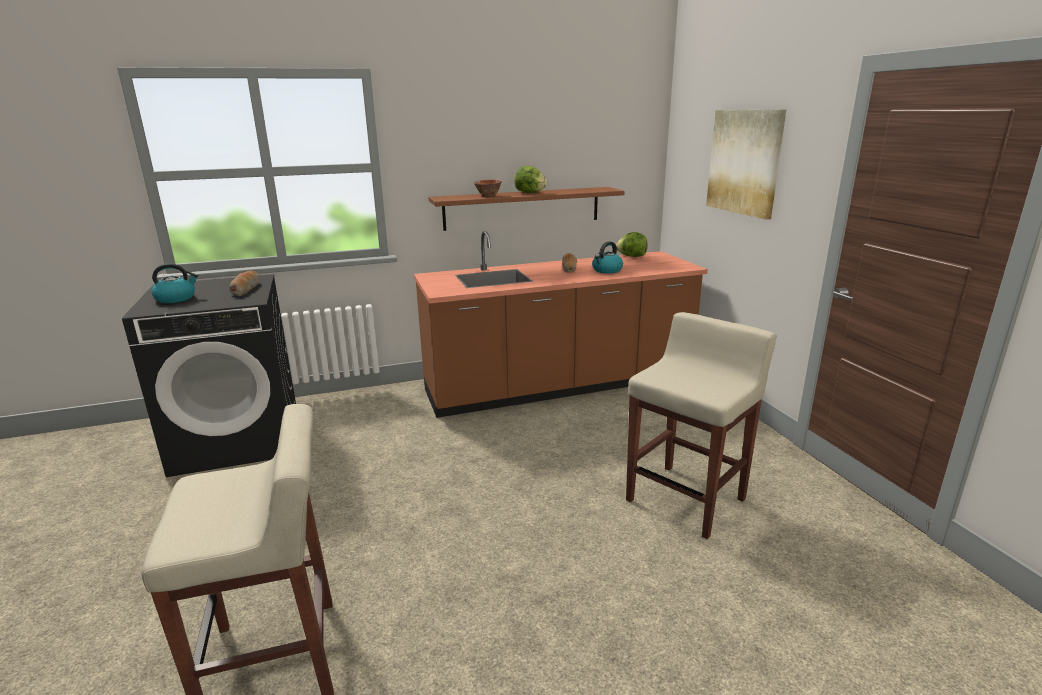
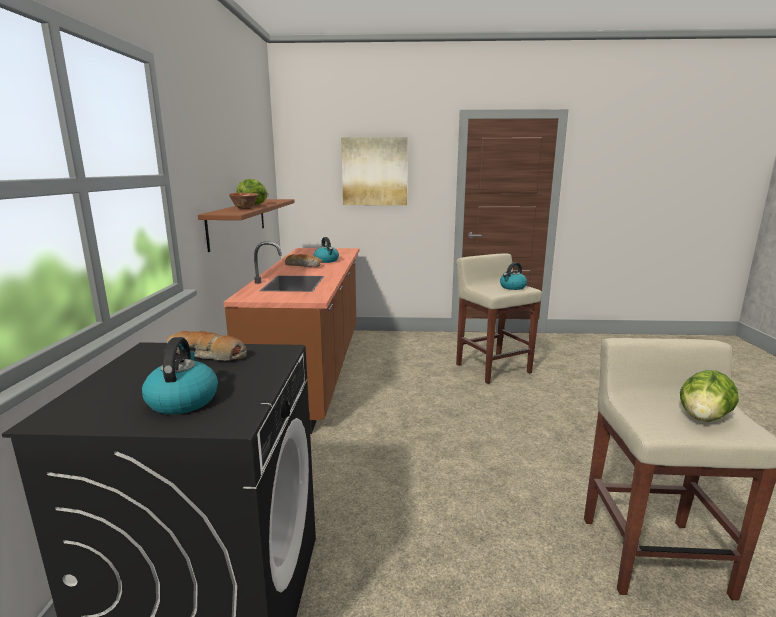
camera: 70 degrees left, 5 degrees down
lettuce [616,232,647,257] -> lettuce moved to [680,370,739,422]
none -> kettle [500,262,527,290]

